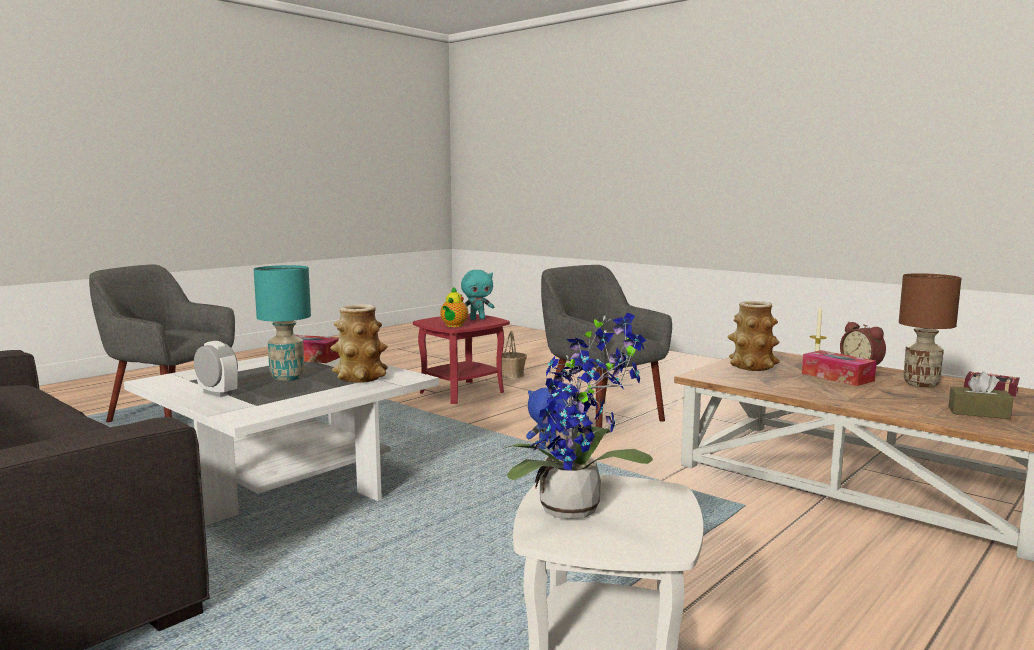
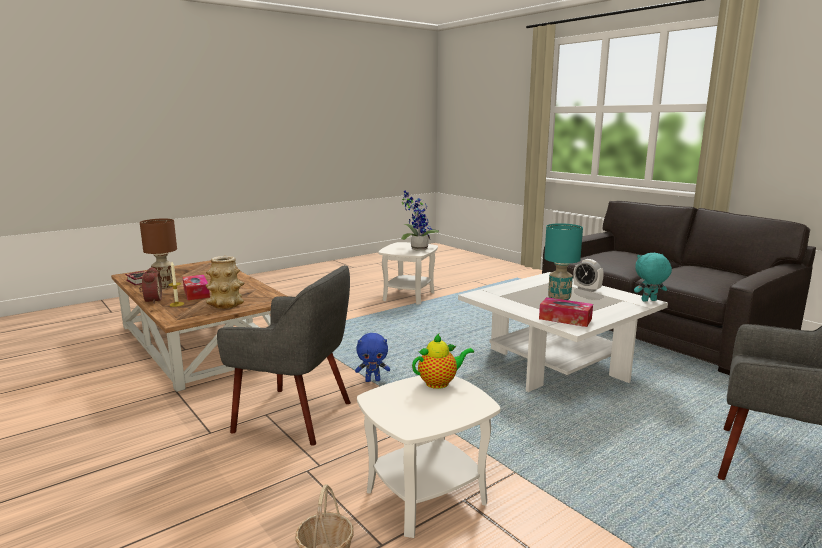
camera: 170 degrees left, 5 degrees up
vase [330,304,388,383] -> none
red side table [413,313,510,404] -> white side table [357,376,500,538]
teapot [440,286,468,327] -> teapot turned 45 degrees clockwise [412,334,474,389]
turquoise plush toy [461,270,494,320] -> turquoise plush toy moved to [634,253,672,302]
grey armchair [541,265,672,428] -> grey armchair turned 45 degrees counterclockwise [217,265,351,446]
brown tissue box [949,372,1013,419] -> none

